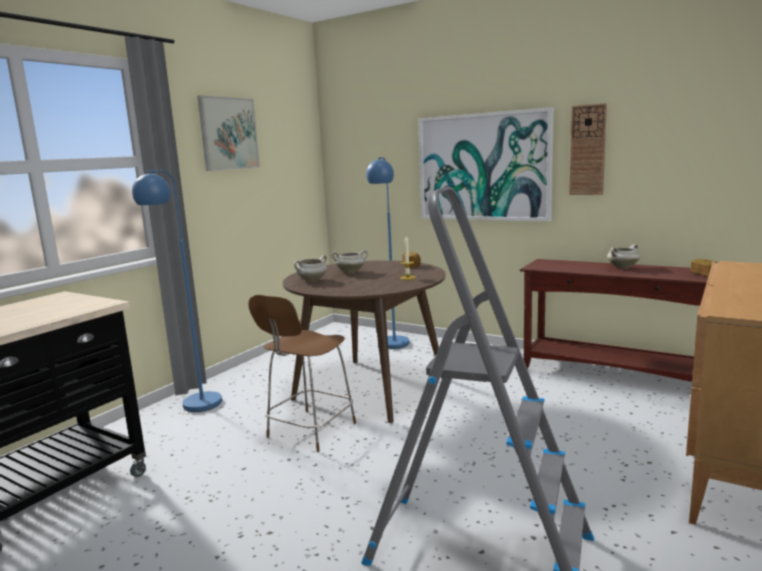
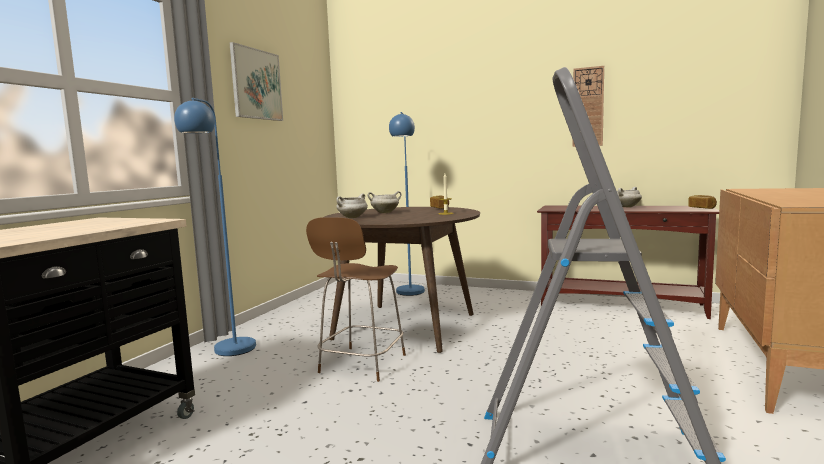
camera: 10 degrees left, 5 degrees down
picture [418,107,554,221] -> none

